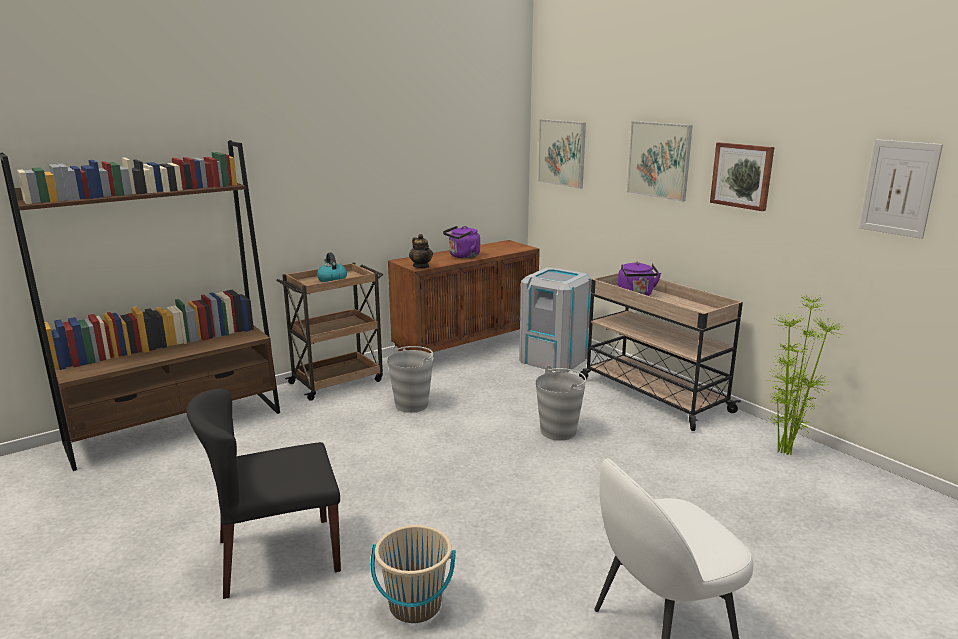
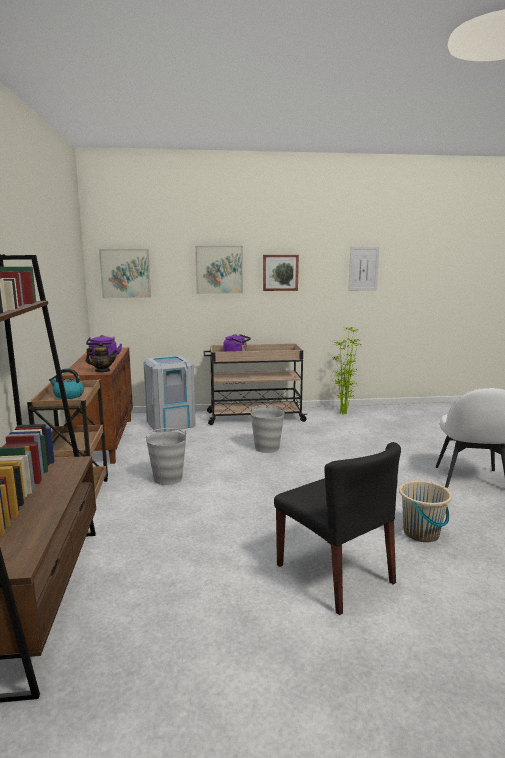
camera: 60 degrees left, 5 degrees down
black chair [186,389,341,599] -> black chair turned 45 degrees counterclockwise [274,442,401,615]

